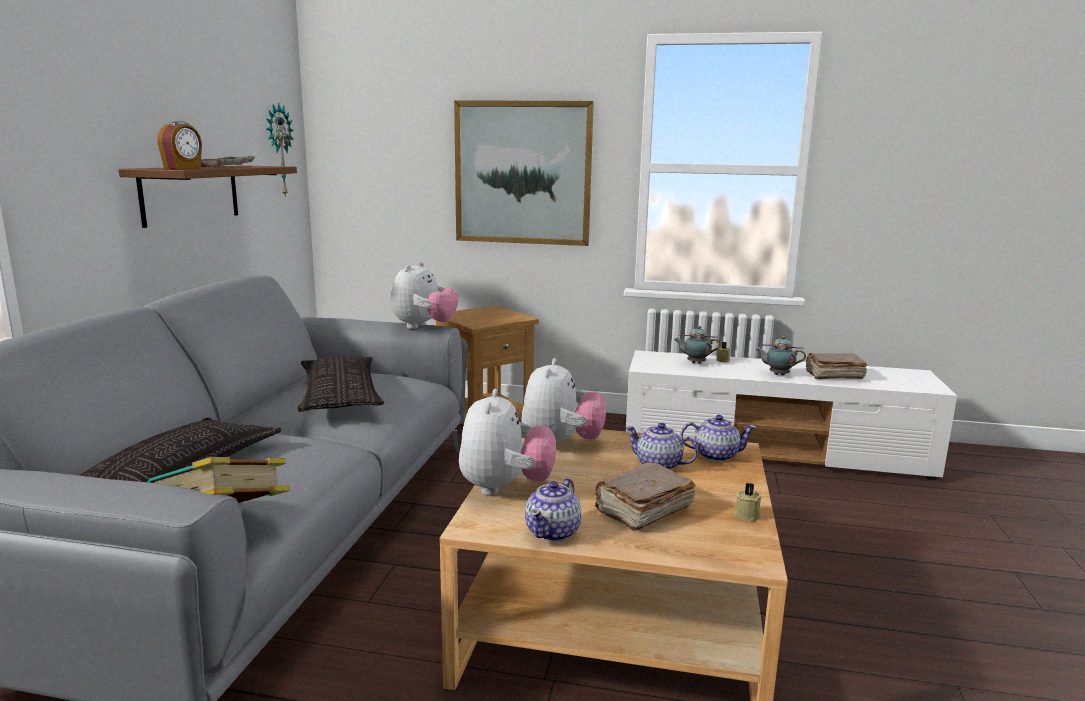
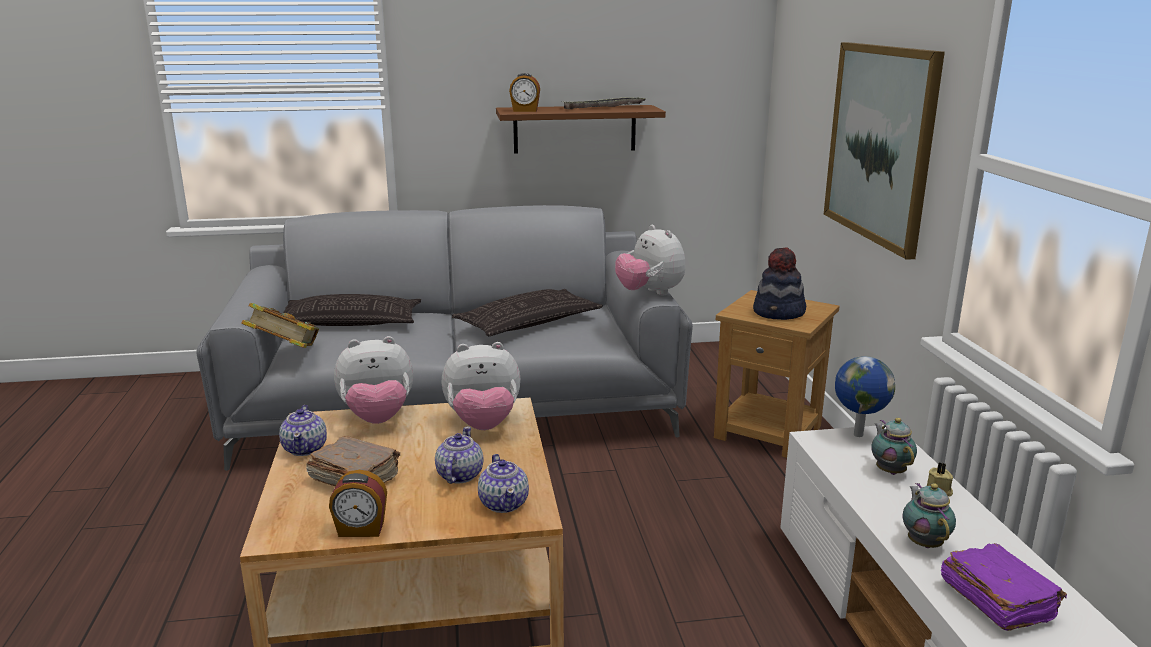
camera: 70 degrees right, 5 degrees up
wall clock [266,102,294,198] -> none
plush toy [390,261,459,329] -> plush toy turned 60 degrees clockwise [615,225,685,295]
teapot [525,478,581,542] -> teapot turned 105 degrees counterclockwise [279,405,327,456]
beige candle [733,483,761,522] -> alarm clock [329,470,387,537]
brown book [806,353,867,379] -> purple book [941,543,1067,631]
none -> hat [753,247,806,320]
none -> globe [835,356,895,437]

